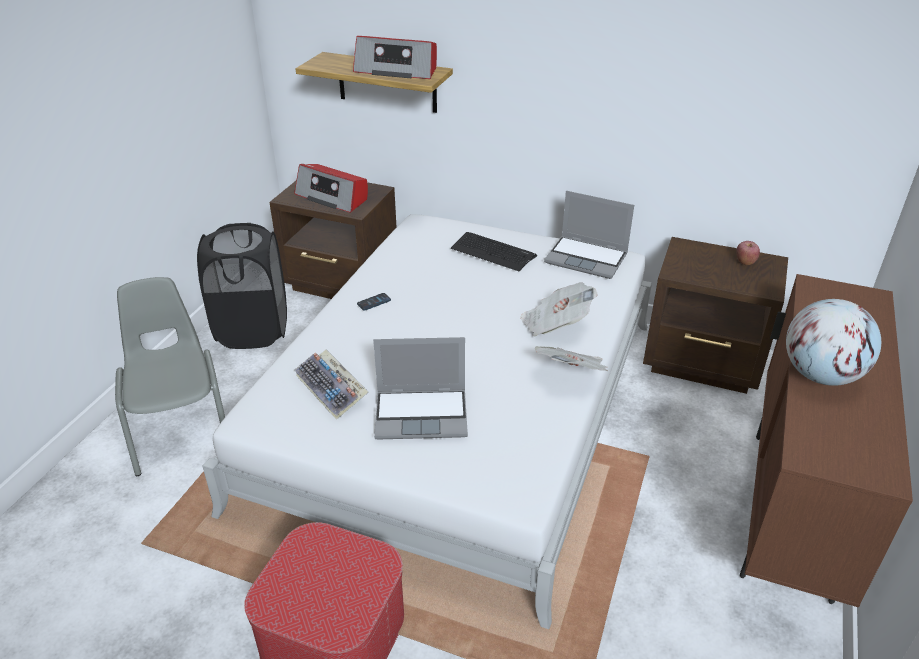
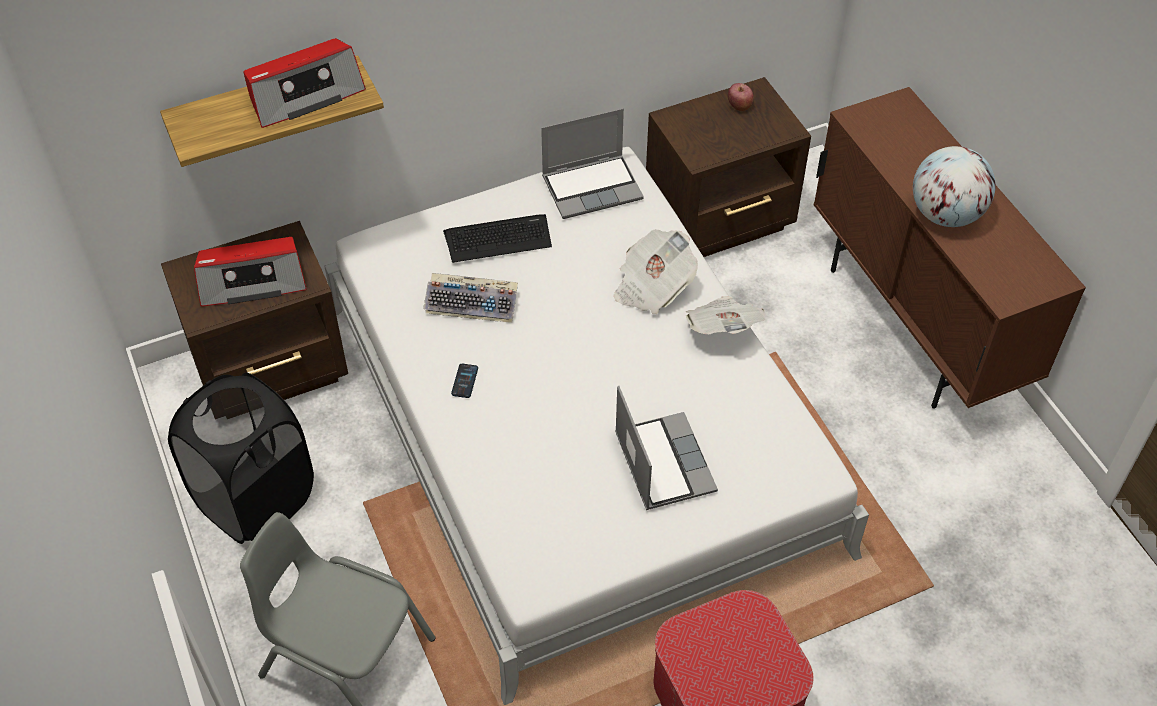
camera: 45 degrees left, 15 degrees up
keyboard [295,349,368,420] -> keyboard moved to [423,273,518,323]
laptop [373,337,468,439] -> laptop turned 60 degrees counterclockwise [615,386,718,510]

